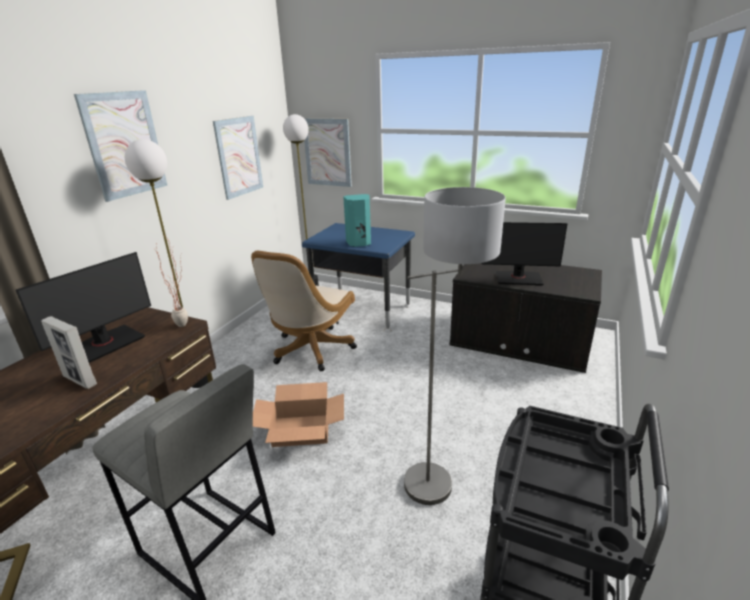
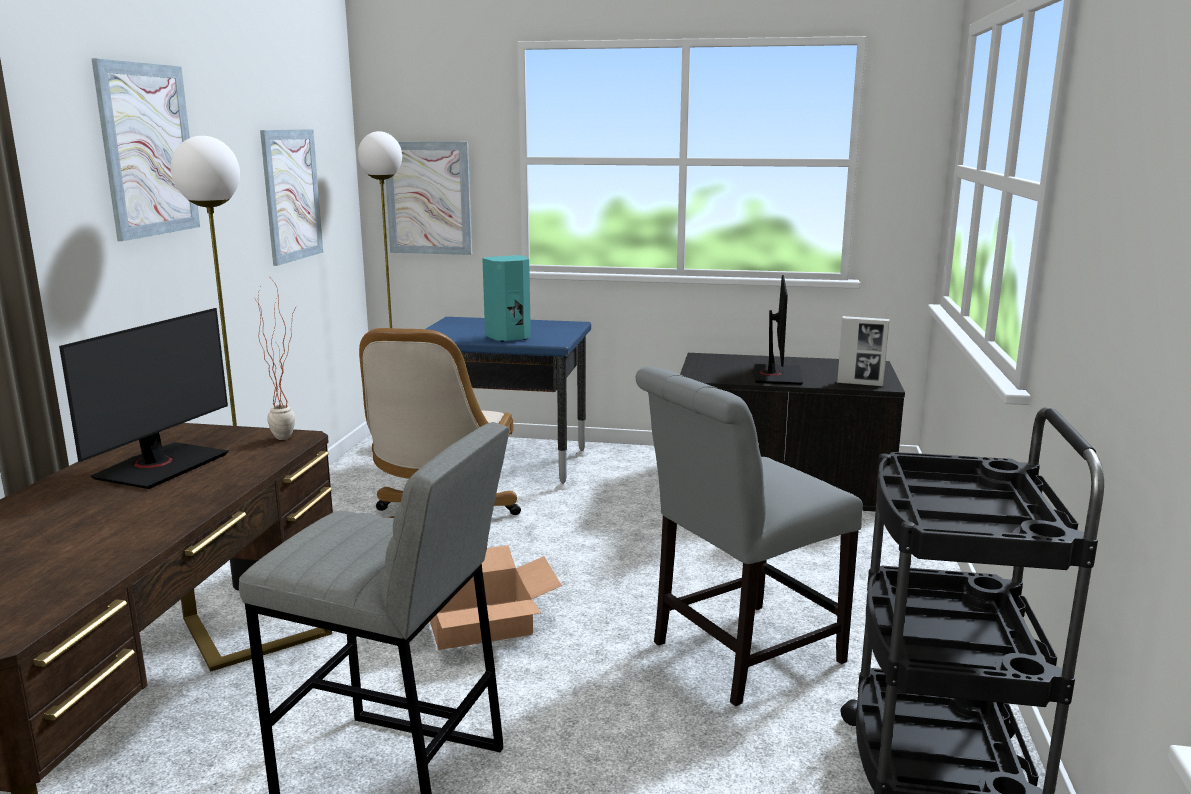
camera: 15 degrees left, 10 degrees down
picture frame [41,316,97,389] -> picture frame moved to [837,316,890,386]
grey floor lamp [404,187,506,505] -> grey chair [636,367,863,706]
monitor [482,222,568,285] -> monitor turned 75 degrees counterclockwise [752,275,803,385]

